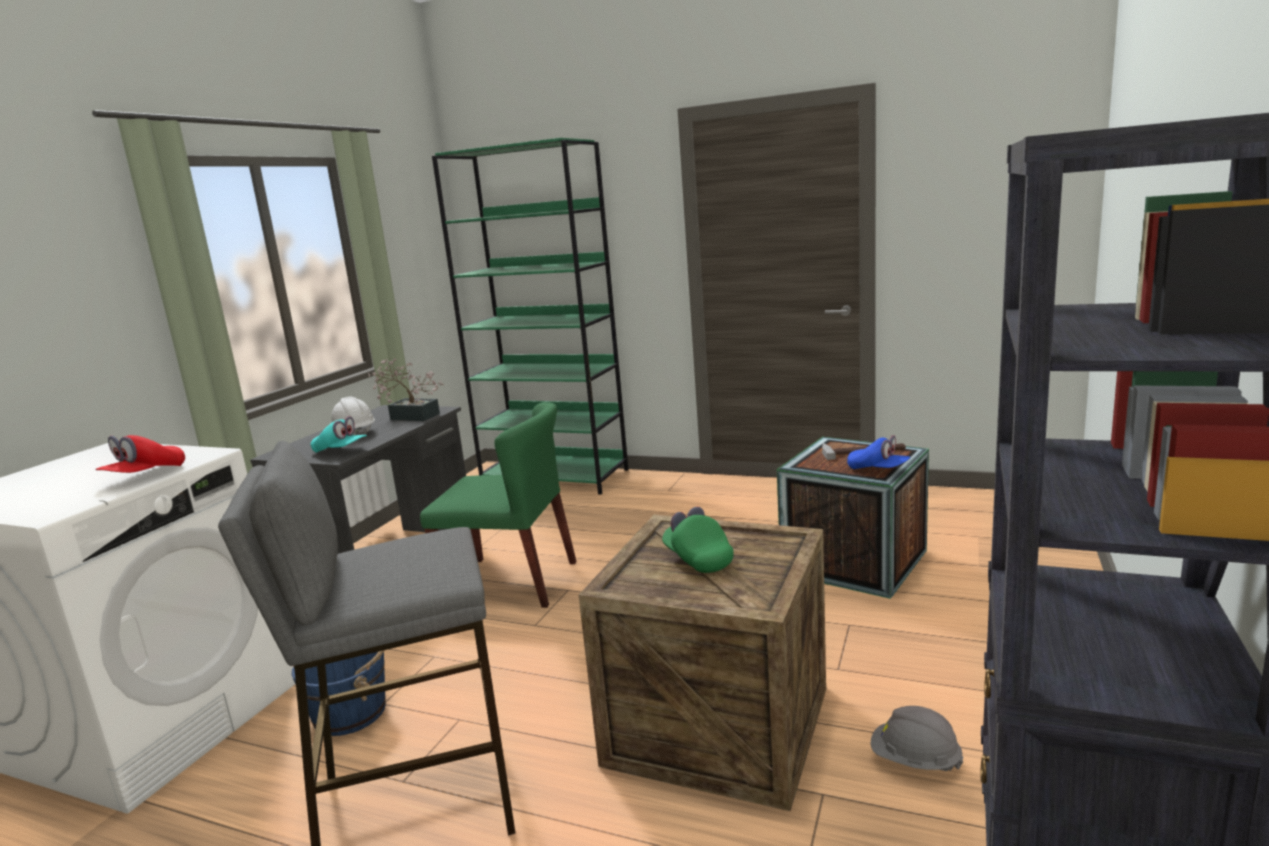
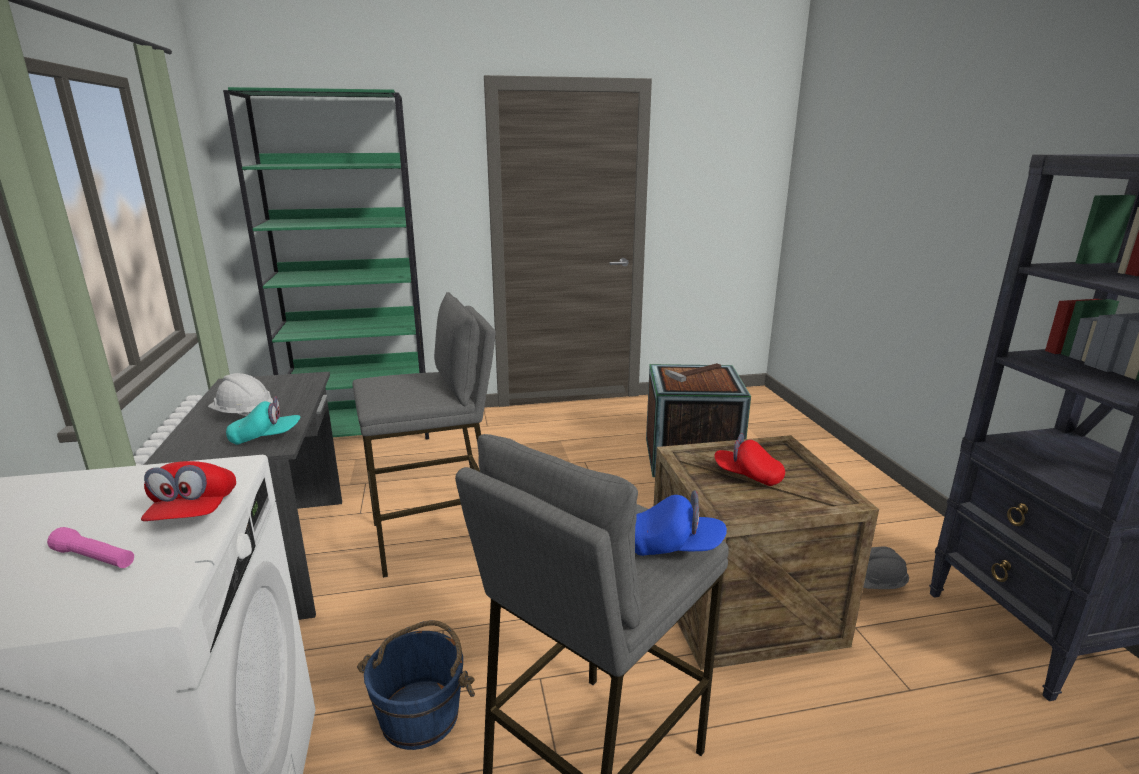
camera: 35 degrees left, 5 degrees up
potted plant [368,358,444,421] -> none
green chair [420,402,577,608] -> grey stool [353,292,496,578]
green cap [662,507,733,573] -> red cap [714,434,785,486]
blue cap [847,435,910,469] -> blue cap moved to [635,490,727,556]
none -> pink flashlight [47,527,134,568]

